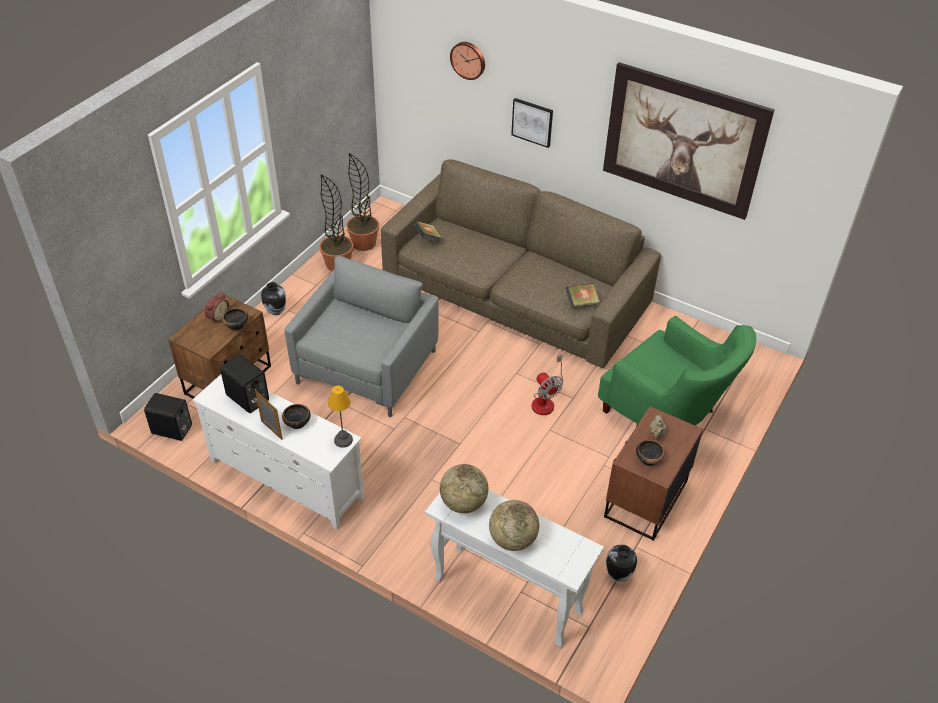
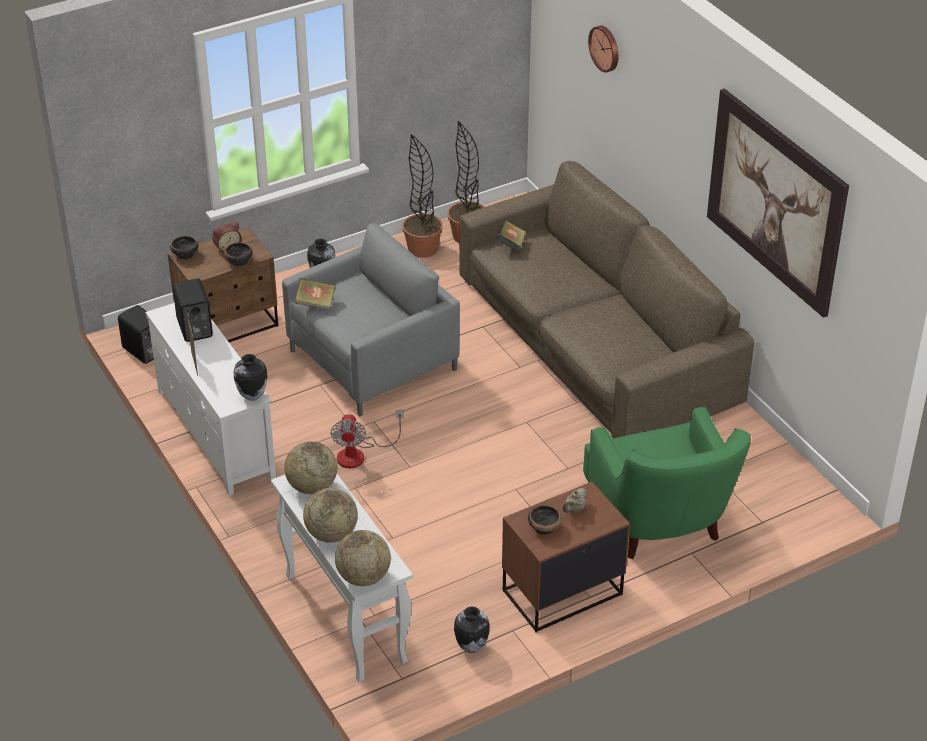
camera: 30 degrees right, 5 degrees down
bowl [282,404,311,429] -> bowl moved to [170,236,198,260]
table lamp [328,386,353,448] -> vase [234,354,268,401]
picture [511,98,553,148] -> none
fan [532,355,563,415] -> fan moved to [330,410,404,468]
book [565,283,600,308] -> book moved to [295,278,336,310]
none -> globe [335,530,391,586]

